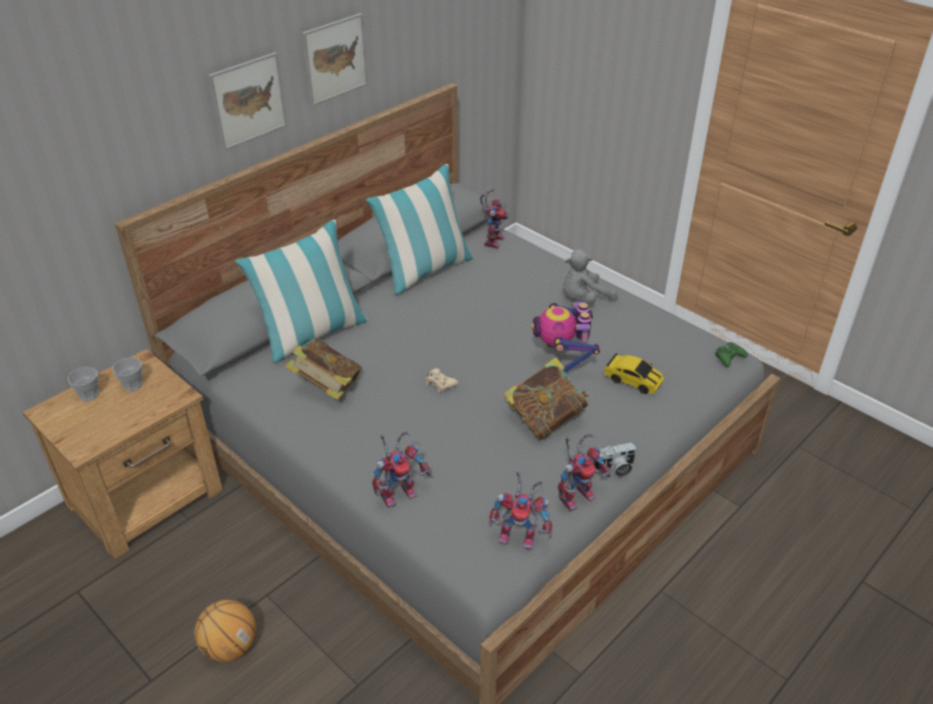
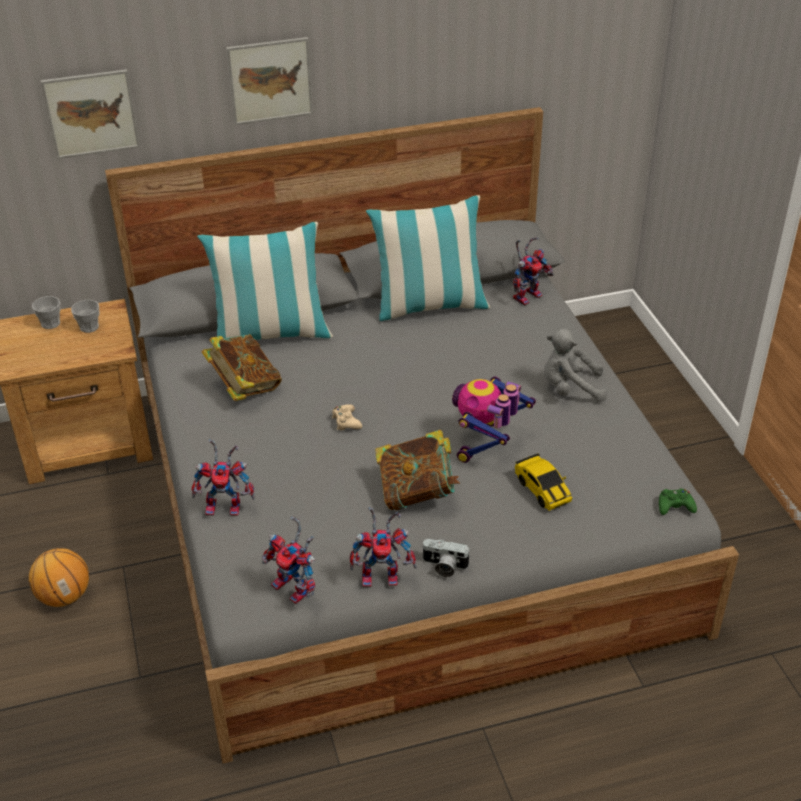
camera: 30 degrees right, 0 degrees up
picture [302,13,368,106] -> picture moved to [41,69,140,159]

